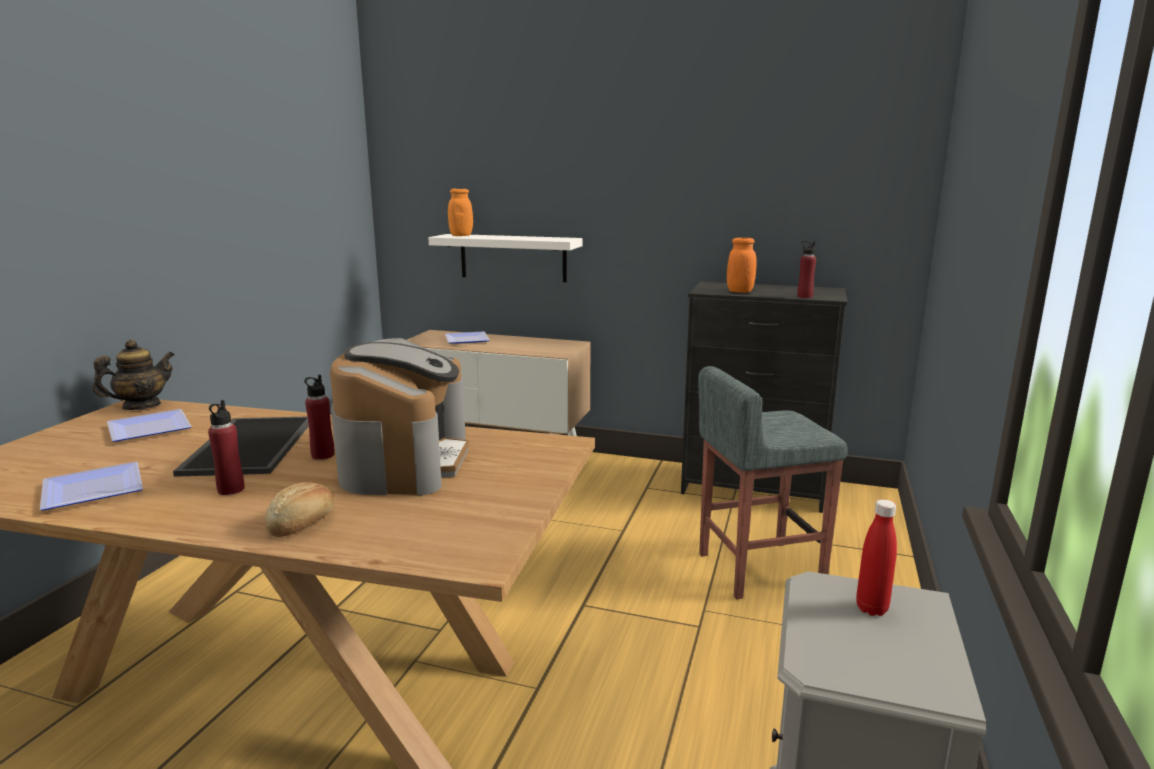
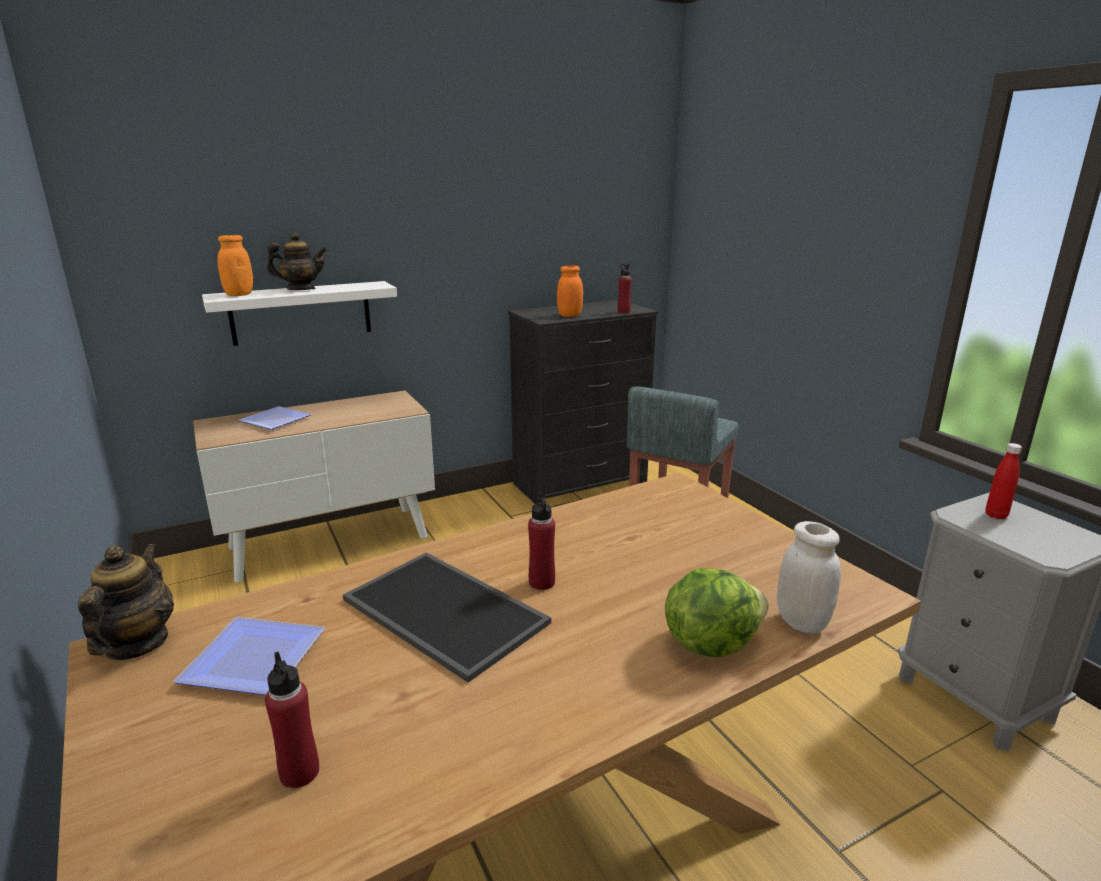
camera: 45 degrees left, 5 degrees up
plate [40,462,143,511] -> none
red bottle [208,400,245,495] -> red bottle moved to [265,652,319,788]
bread [265,482,334,537] -> lettuce [665,568,769,657]
coffee machine [330,338,469,496] -> none
none -> teapot [267,232,327,290]
none -> white jar [777,521,841,634]

